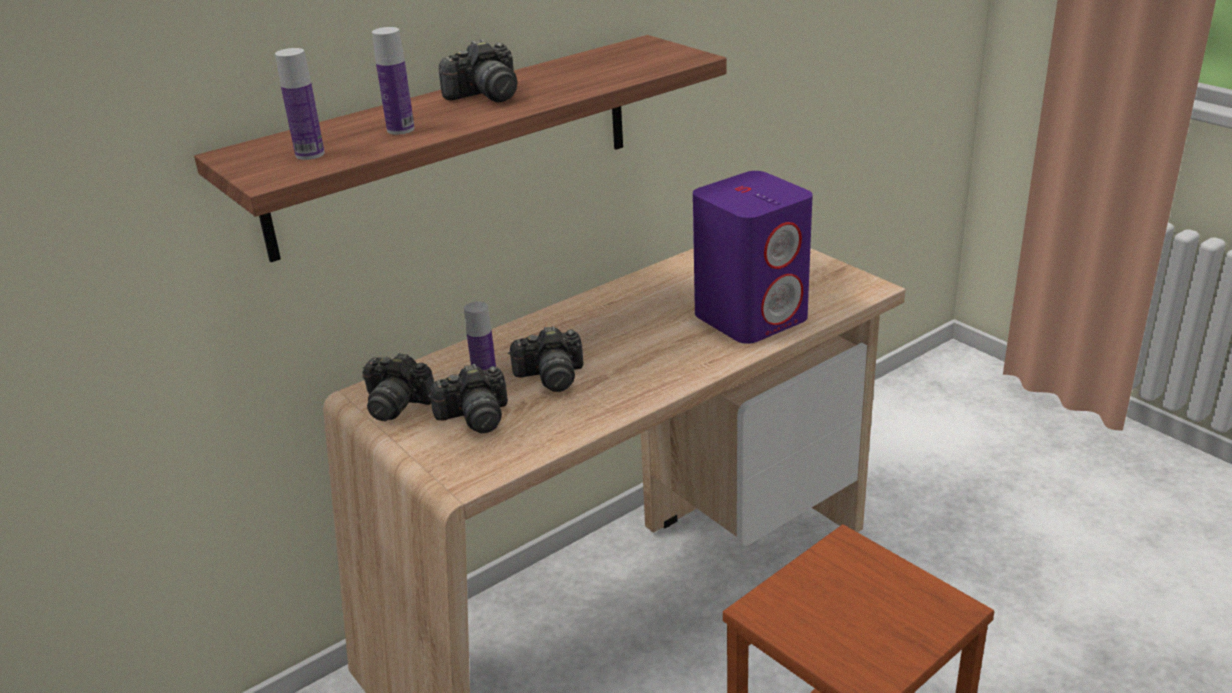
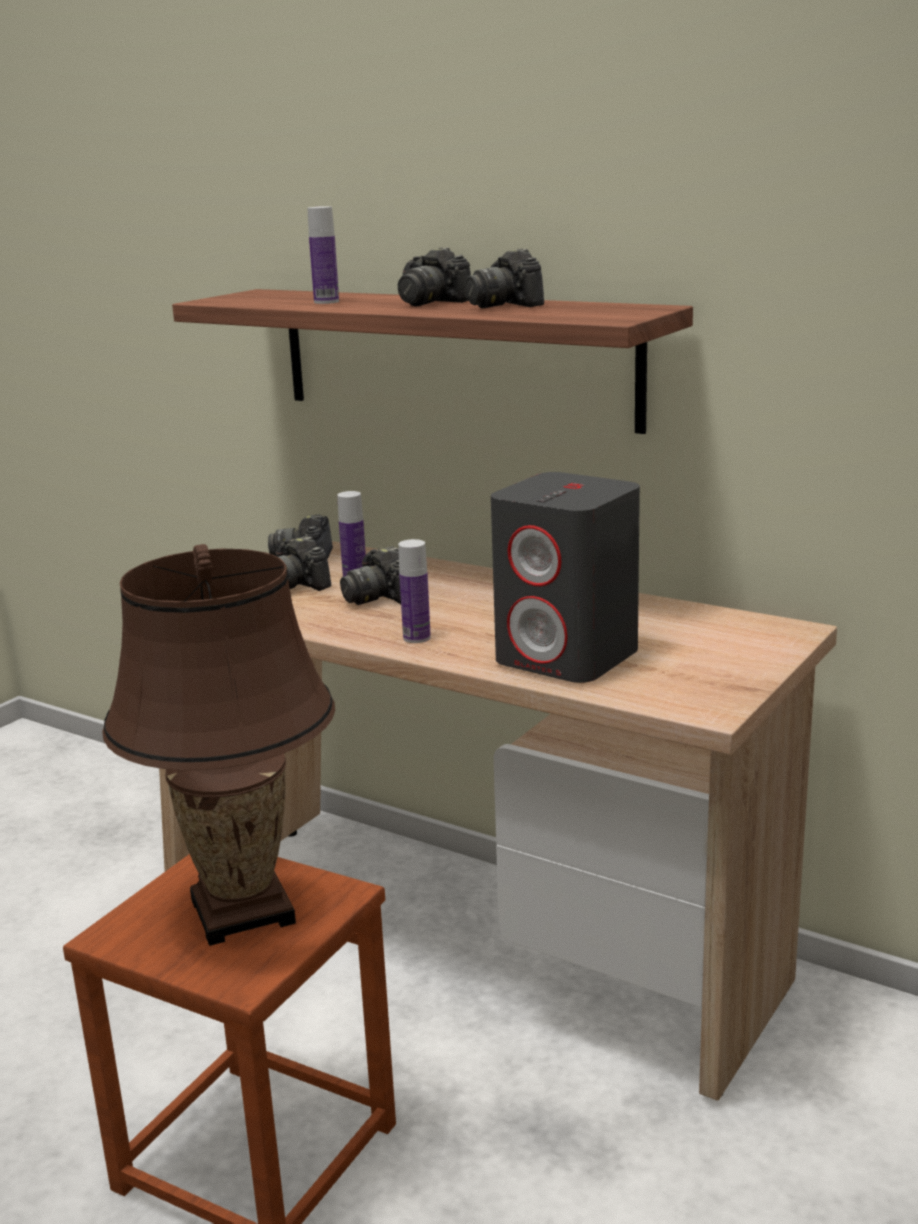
camera: 70 degrees right, 10 degrees down
bottle [275,48,325,160] -> bottle moved to [398,539,431,643]
purple speaker [693,171,813,344] -> grey speaker [491,472,640,683]
none -> brown table lamp [102,544,335,946]
none -> camera [465,248,544,308]

